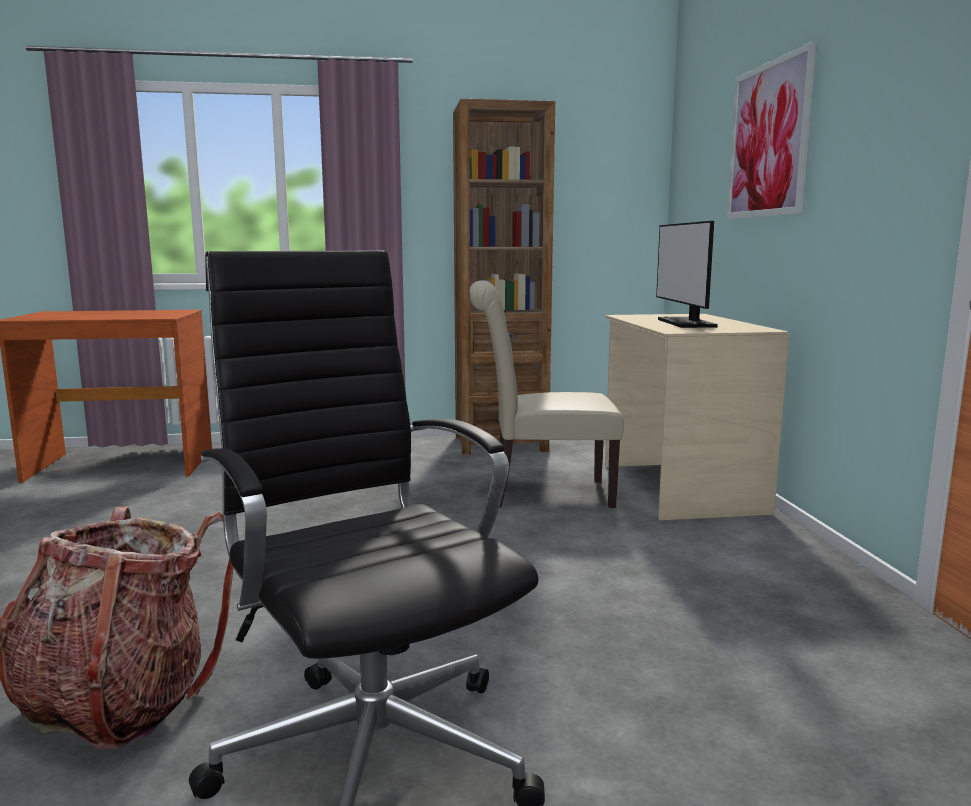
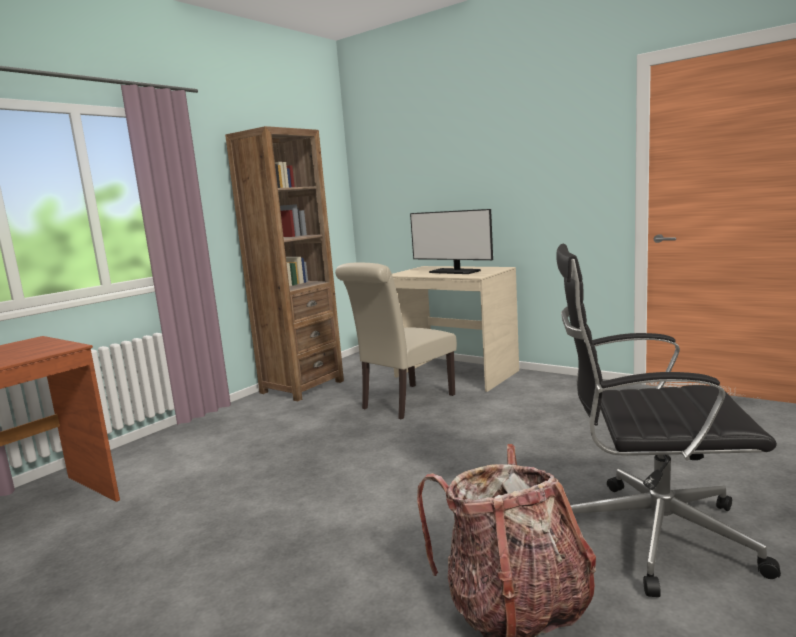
camera: 45 degrees left, 0 degrees up
picture [727,41,817,219] -> none

